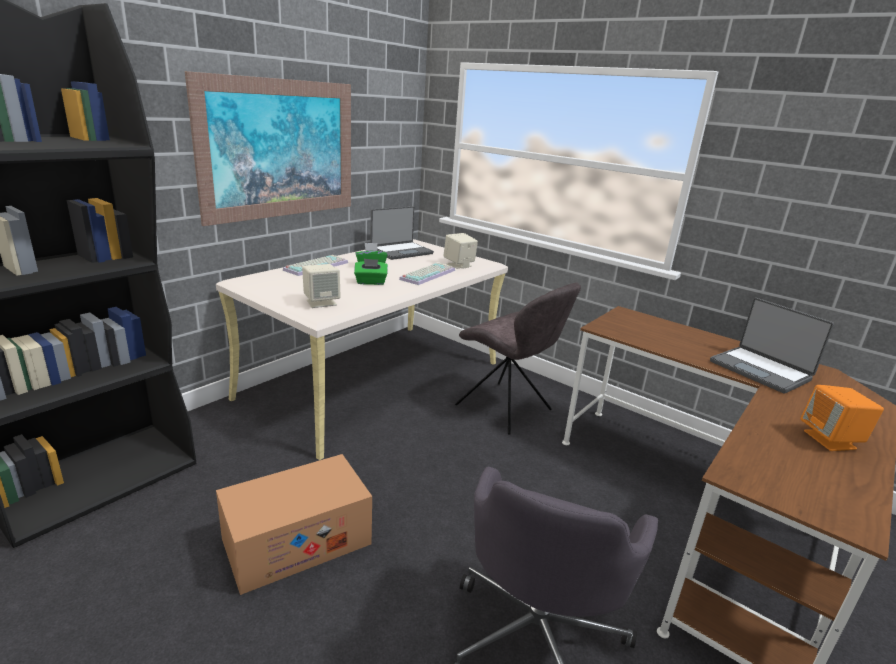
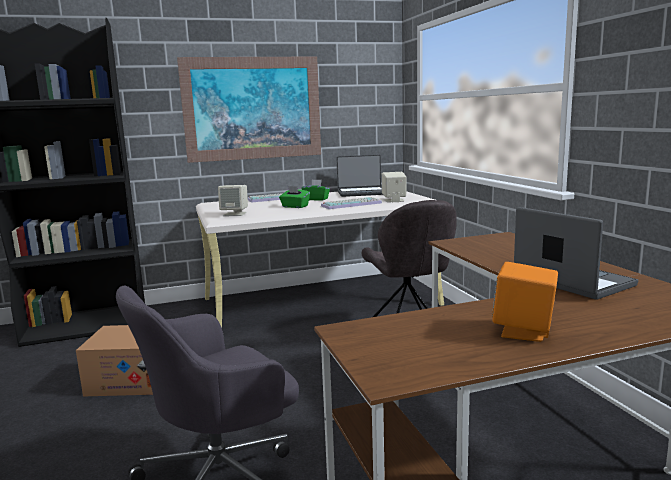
camera: 35 degrees right, 10 degrees down
laptop [710,298,834,394] -> laptop turned 150 degrees clockwise [514,207,638,299]

